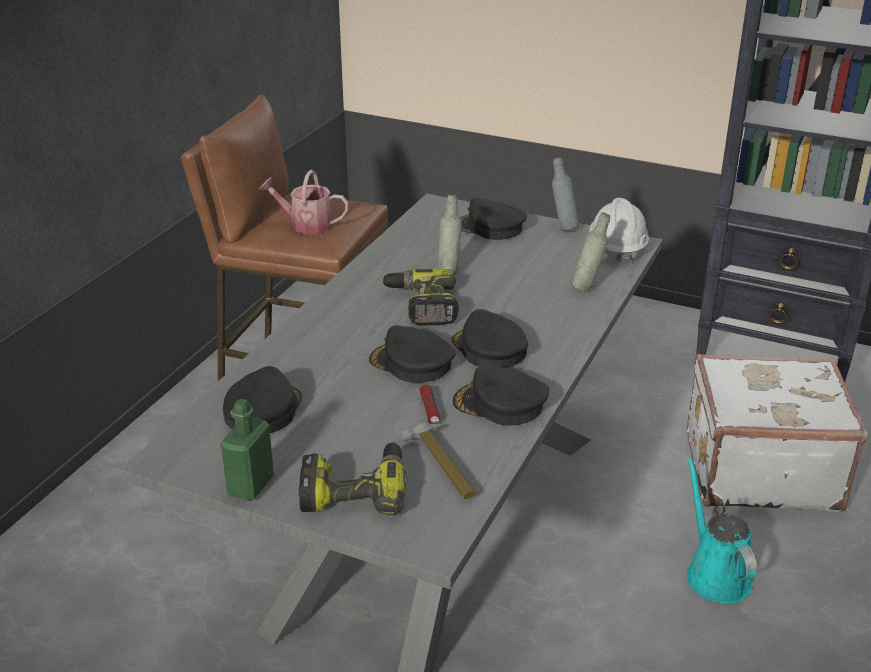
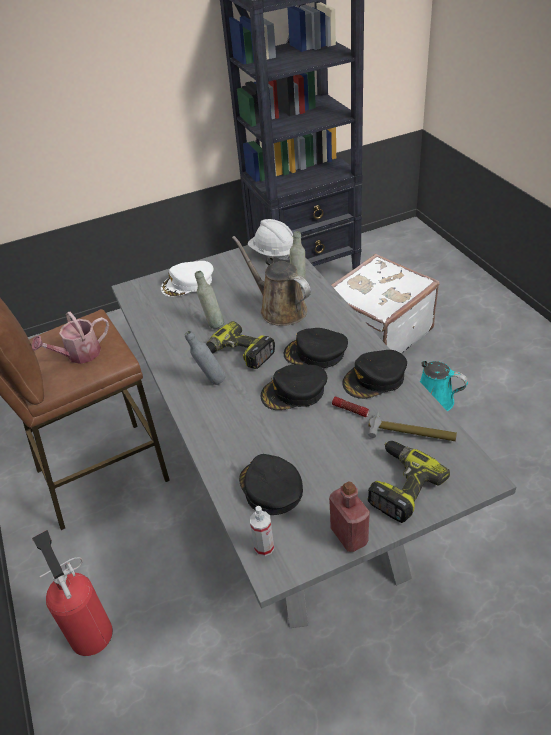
camera: 45 degrees left, 10 degrees up
green bottle [220,399,274,501] -> red bottle [329,482,370,552]
black cap [460,197,527,240] -> white cap [161,261,214,297]
grey bottle [552,158,579,231] -> grey bottle moved to [185,331,226,385]
none -> fire extinguisher [32,530,113,656]
none -> brown watering can [232,236,311,326]
none -> spray bottle [250,506,274,556]

